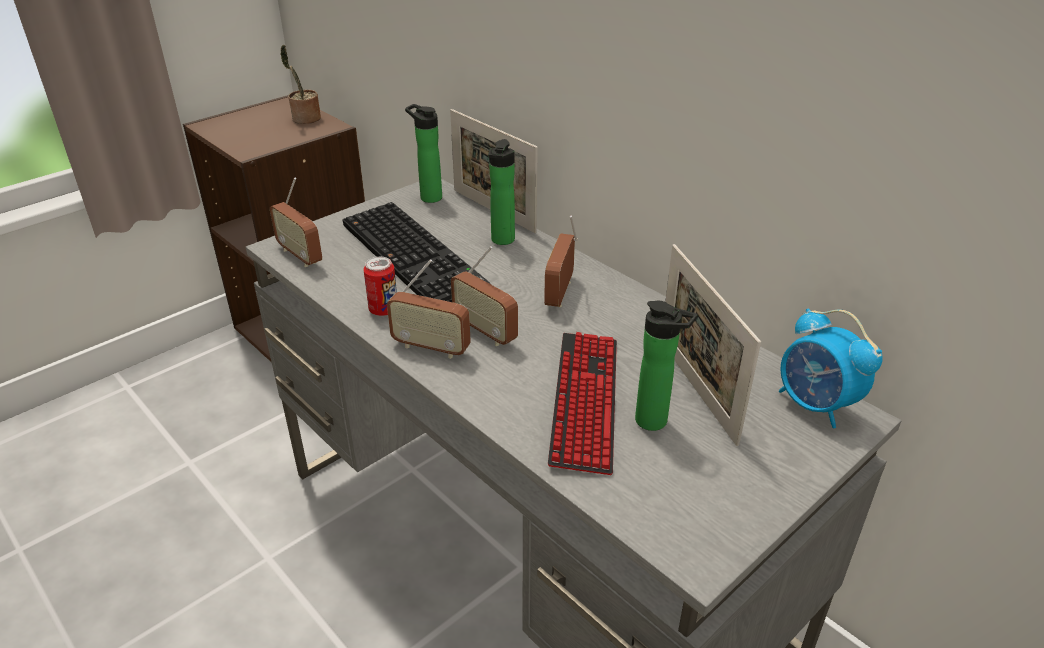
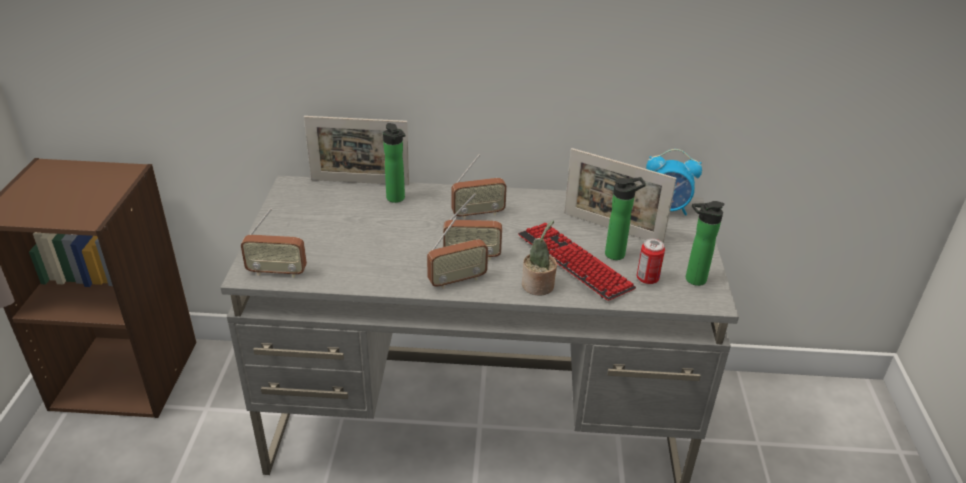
camera: 45 degrees left, 0 degrees up
potted plant [280,45,321,124] -> potted plant moved to [522,220,557,296]
keyboard [342,202,490,302] -> none
can [363,257,397,316] -> can moved to [637,239,665,284]
bottle [405,104,442,203] -> bottle moved to [686,201,725,286]
radio [544,215,578,307] -> radio turned 75 degrees counterclockwise [451,154,507,219]

